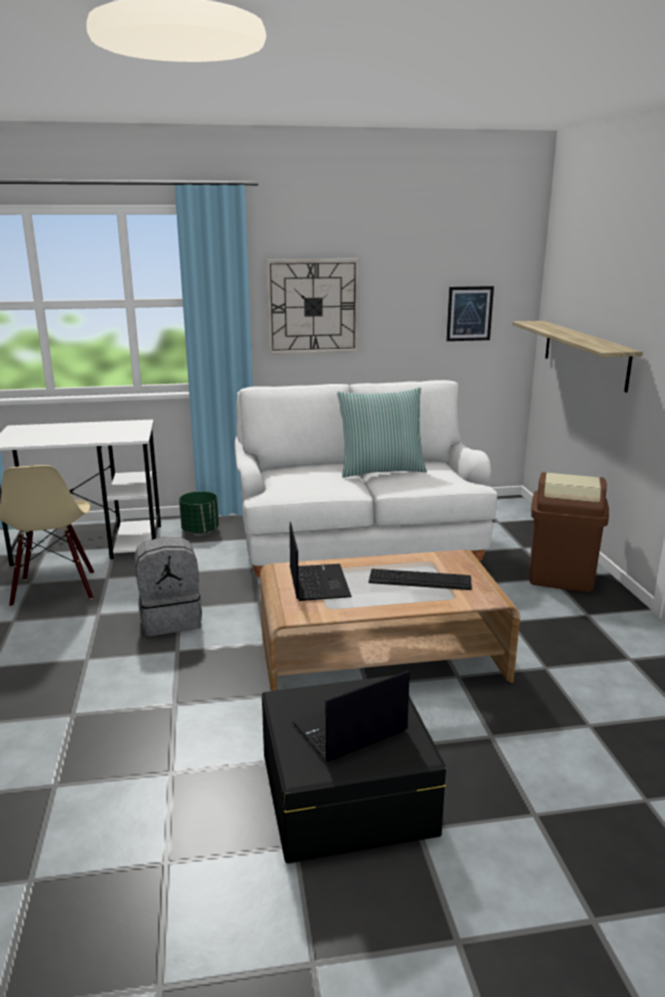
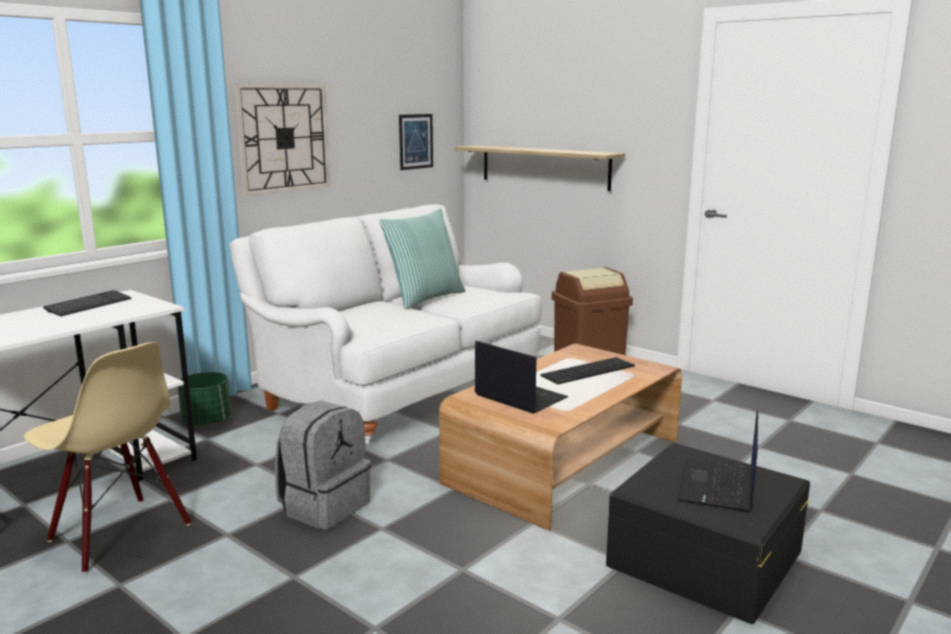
camera: 40 degrees left, 5 degrees down
none -> keyboard [43,290,132,316]

